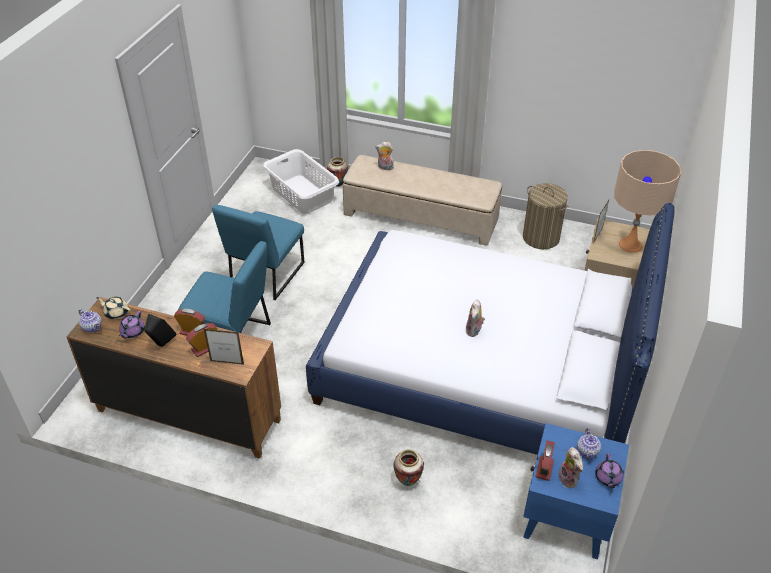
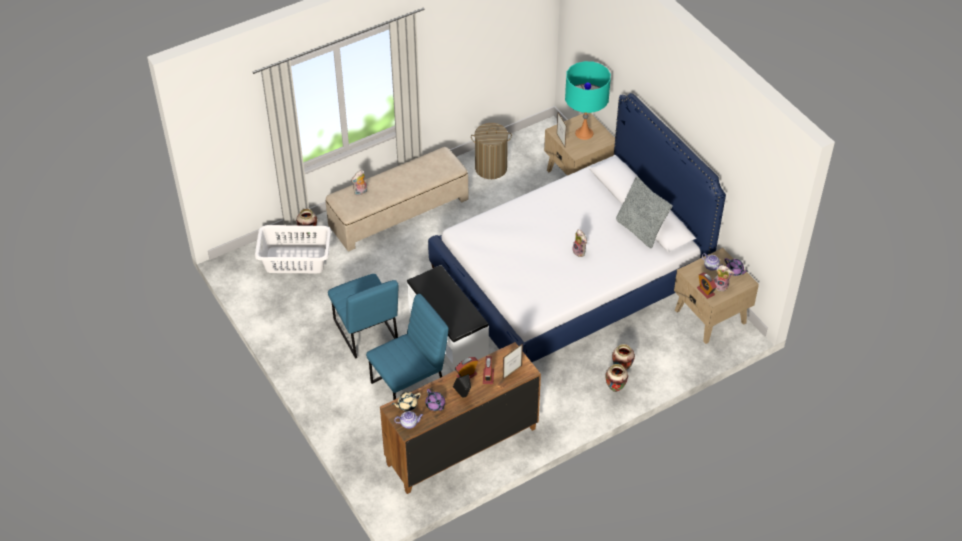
camera: 50 degrees left, 5 degrees up
blue nightstand [523,423,629,559] -> beige nightstand [674,248,759,344]
beige table lamp [614,150,681,253] -> turquoise table lamp [565,61,611,140]
none -> white bench [406,265,489,371]
none -> vase [605,364,628,392]
none -> grey pillow [616,177,673,248]

